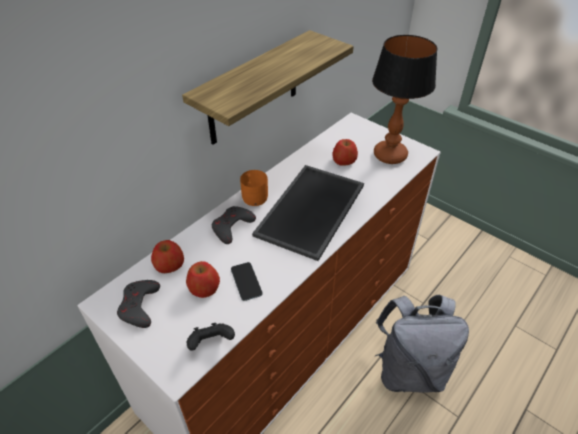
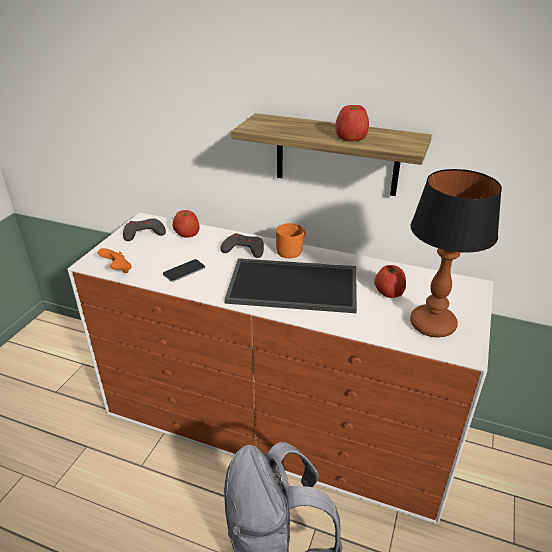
camera: 70 degrees right, 10 degrees down
apple [186,261,220,298] -> apple moved to [335,105,369,141]
black game controller [187,323,235,351] -> orange game controller [98,248,132,273]

